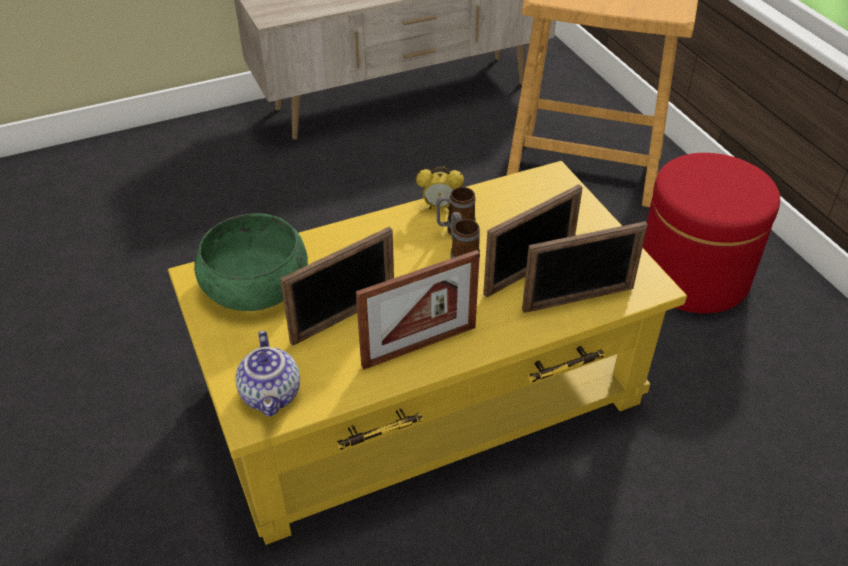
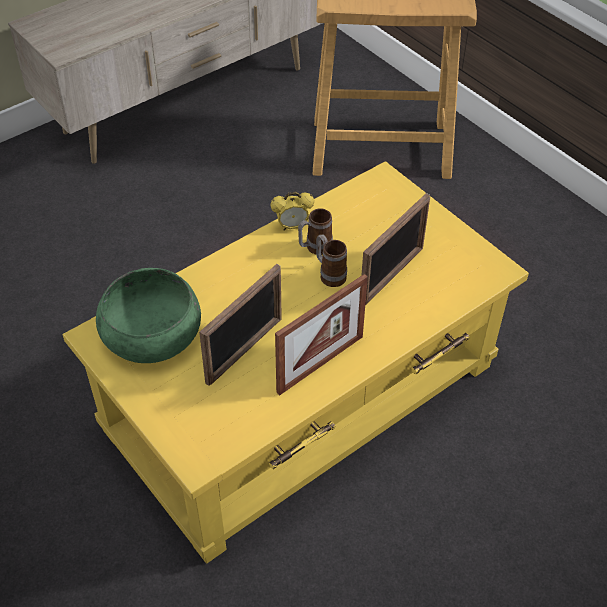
camera: 15 degrees left, 5 degrees up
teapot [236,331,300,417] -> none
picture frame [522,221,648,313] -> none
red ottoman [643,153,780,313] -> none

